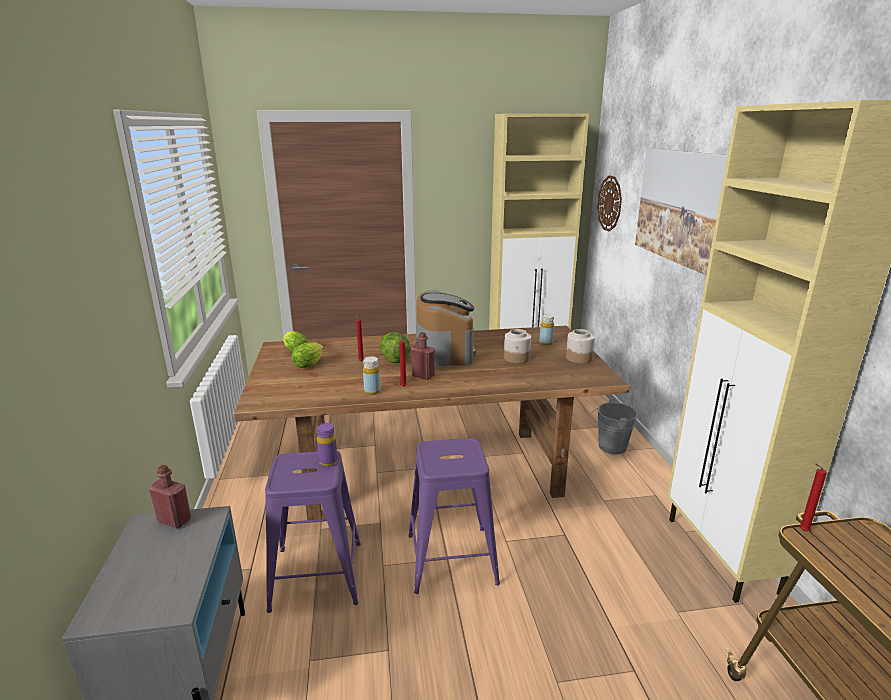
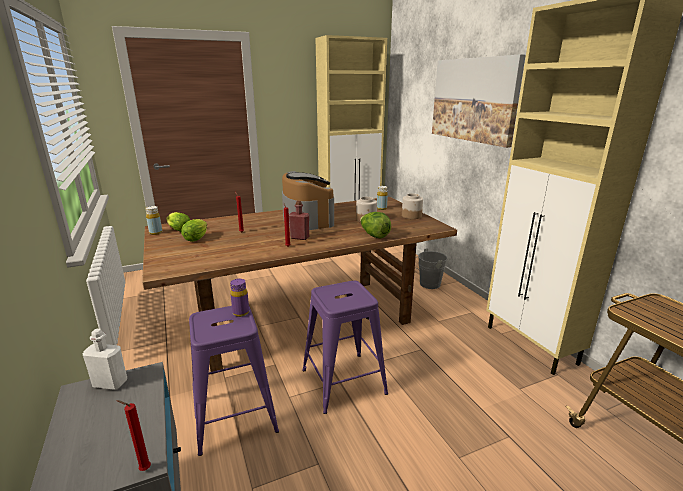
camera: 15 degrees left, 0 degrees up
red bottle [149,465,191,529] -> white bottle [83,329,127,390]
yellow bottle [363,356,381,395] -> yellow bottle moved to [145,206,162,235]
lettuce [380,332,410,363] -> lettuce moved to [360,212,391,238]
wall clock [597,175,622,232] -> none
red candle [799,463,827,531] -> red candle moved to [117,400,151,471]

